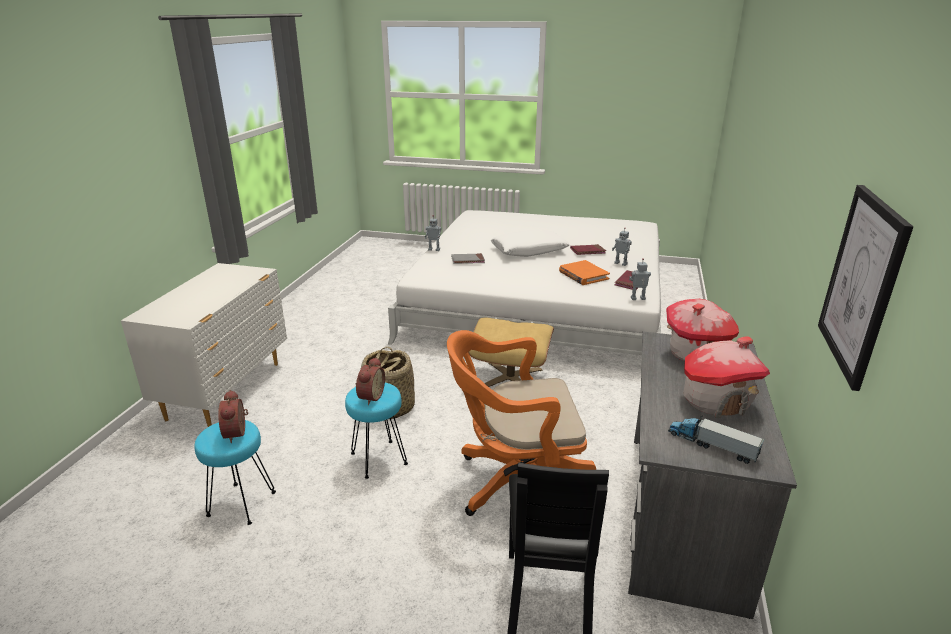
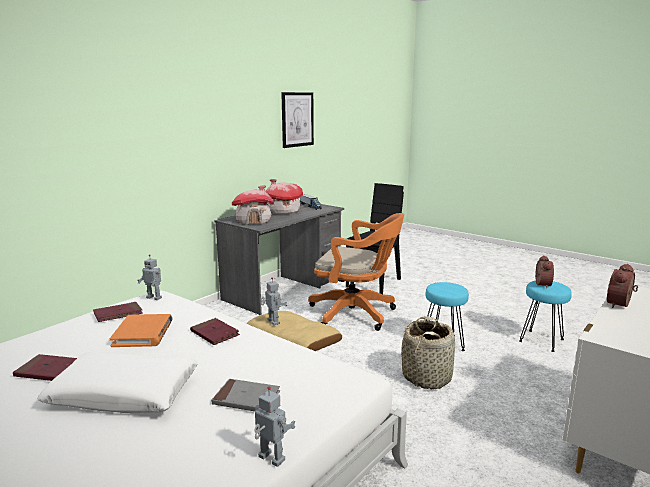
camera: 155 degrees left, 10 degrees down
alarm clock [355,357,385,405] -> alarm clock moved to [607,264,638,308]
toy robot [612,228,632,266] -> toy robot moved to [261,277,287,325]
none -> red book [190,318,240,345]

